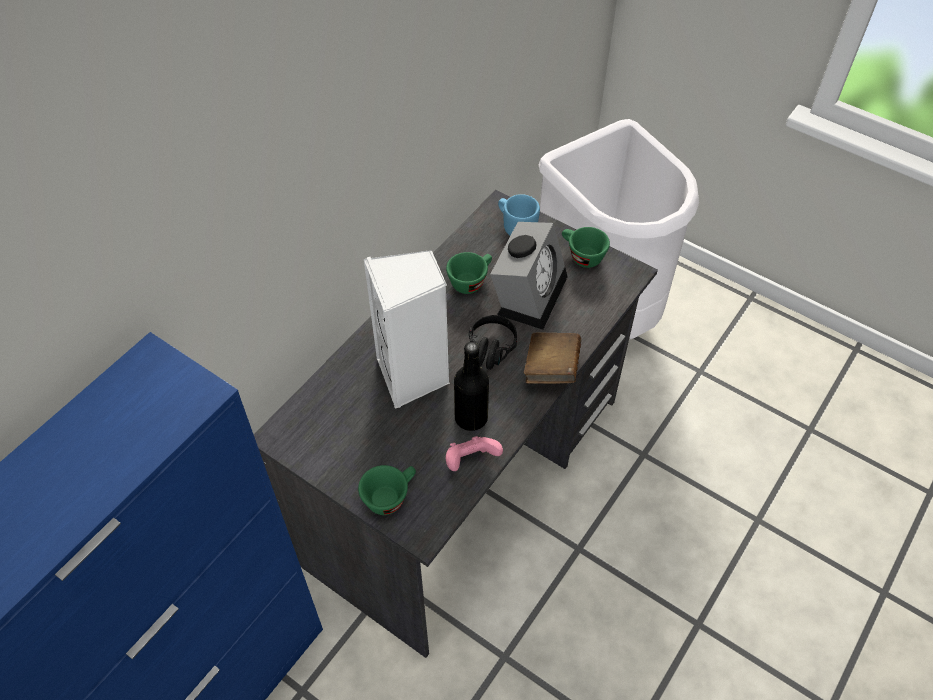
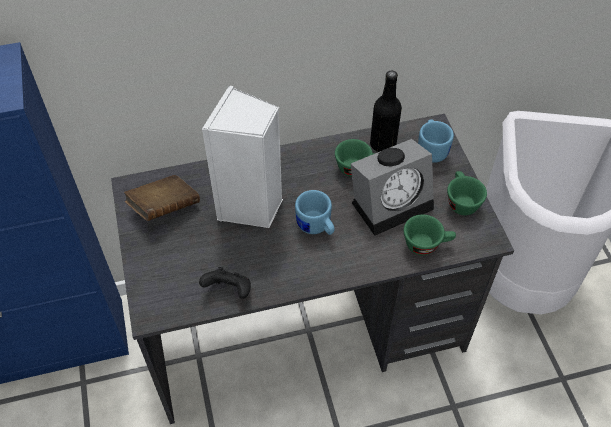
camera: 40 degrees right, 0 degrees up
green cup [358,465,416,515] -> green cup moved to [404,215,456,255]
pink game controller [446,436,503,471] -> black game controller [199,267,251,299]
black bottle [454,342,489,431] -> black bottle moved to [370,71,402,152]
black headphones [469,315,517,370] -> blue mug [295,190,335,235]
brown book [524,333,581,384] -> brown book moved to [124,175,200,221]

